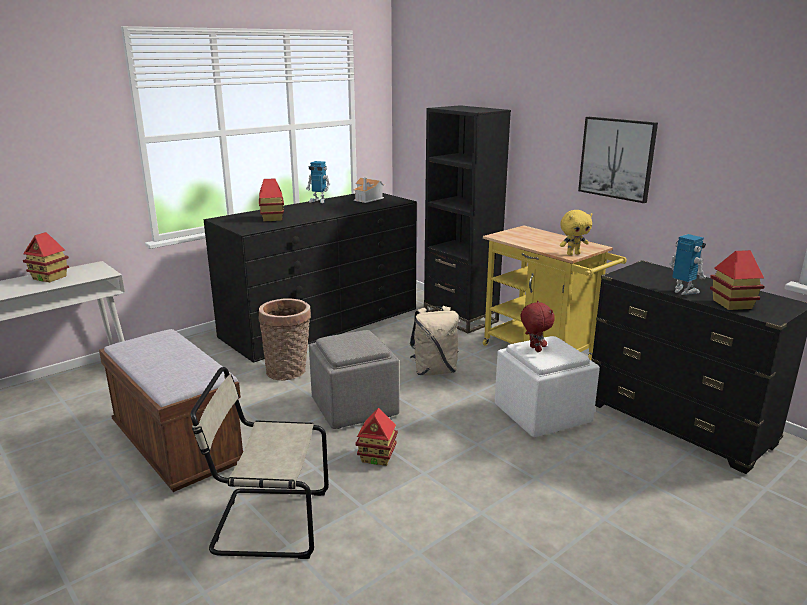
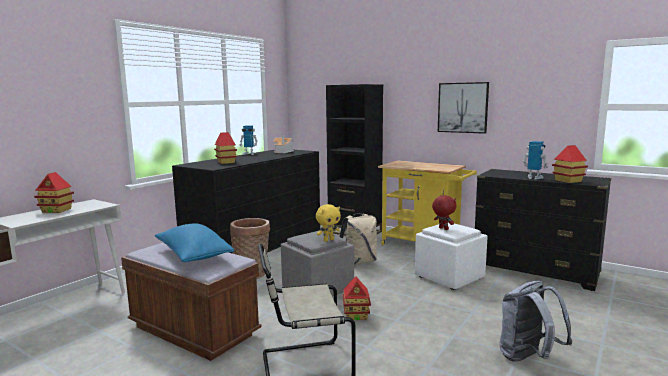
camera: 15 degrees left, 10 degrees down
yellow plush toy [560,210,592,255] -> yellow plush toy moved to [316,204,341,242]
none -> blue pillow [155,223,235,262]
none -> grey backpack [499,281,572,362]

